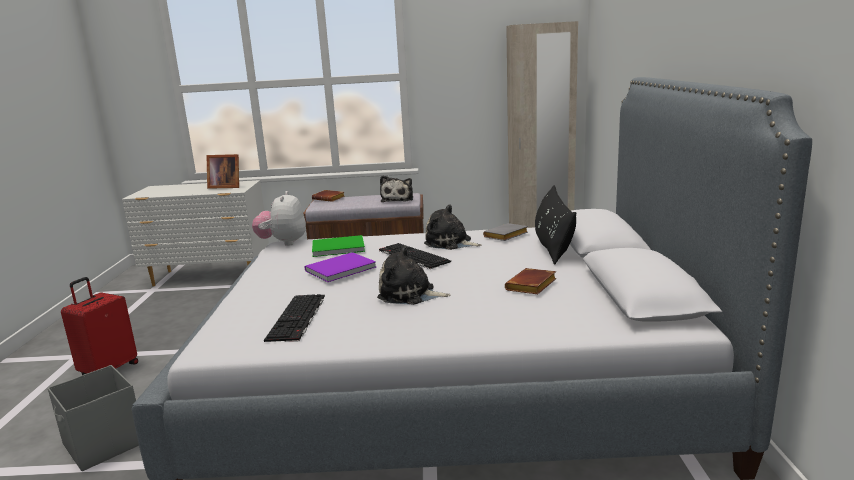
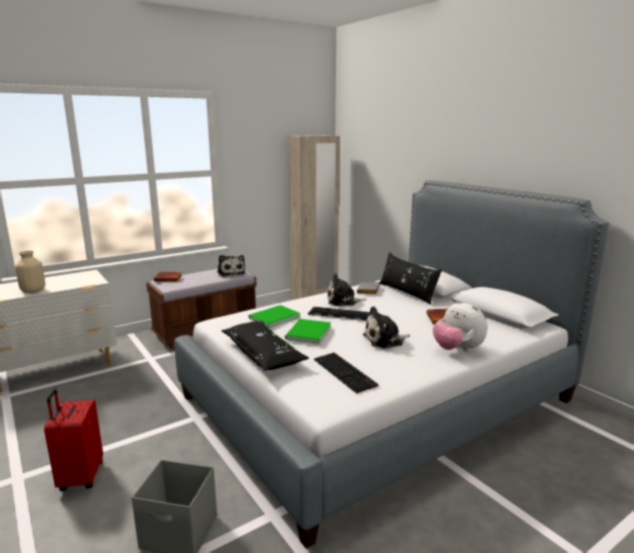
camera: 35 degrees left, 0 degrees up
picture frame [206,154,239,189] -> none
plush toy [252,191,306,246] -> plush toy moved to [433,299,487,352]
purple book [305,252,376,282] -> green book [285,319,331,344]
none -> beige vase [15,251,45,293]
none -> black pillow [221,321,309,371]

